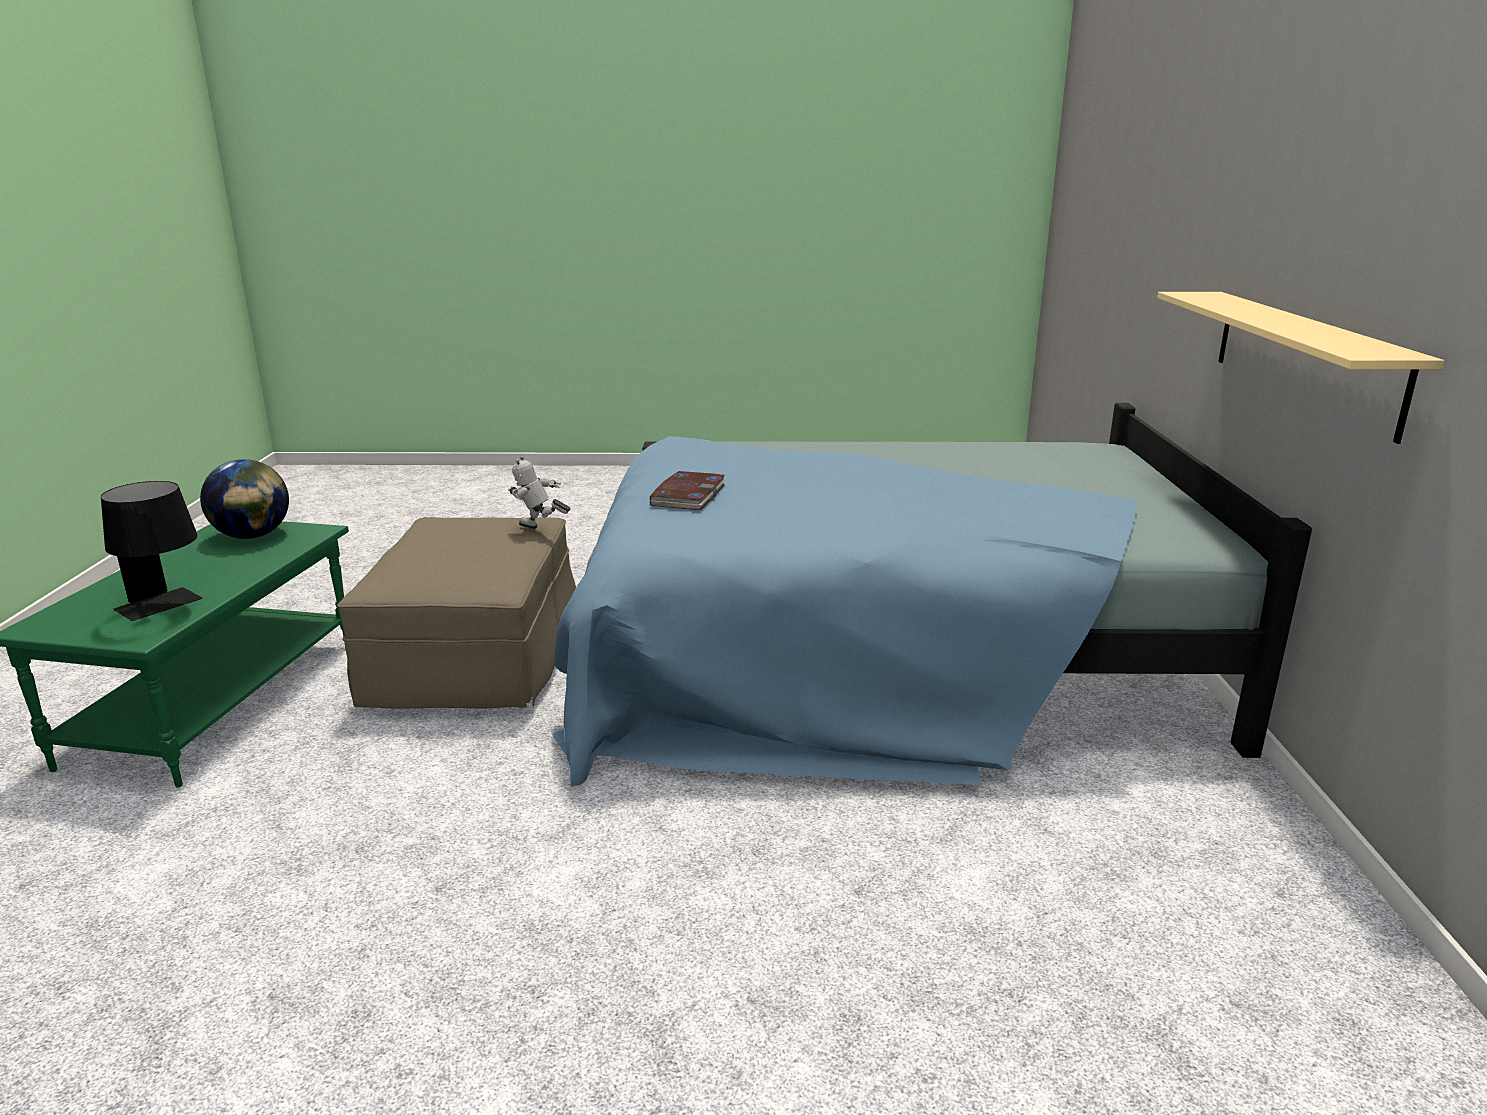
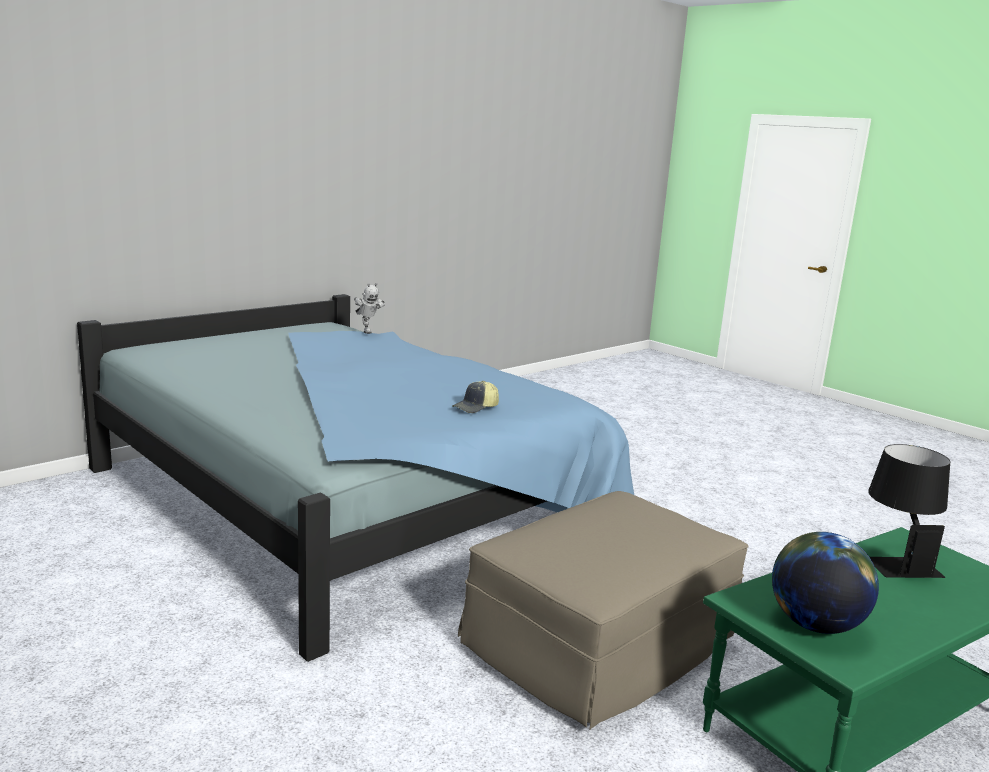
camera: 135 degrees left, 5 degrees down
toy robot [508,455,571,529] -> toy robot moved to [354,283,385,334]
book [650,471,726,510] -> cap [452,381,499,413]
beige shelf [1157,292,1444,444] -> none

